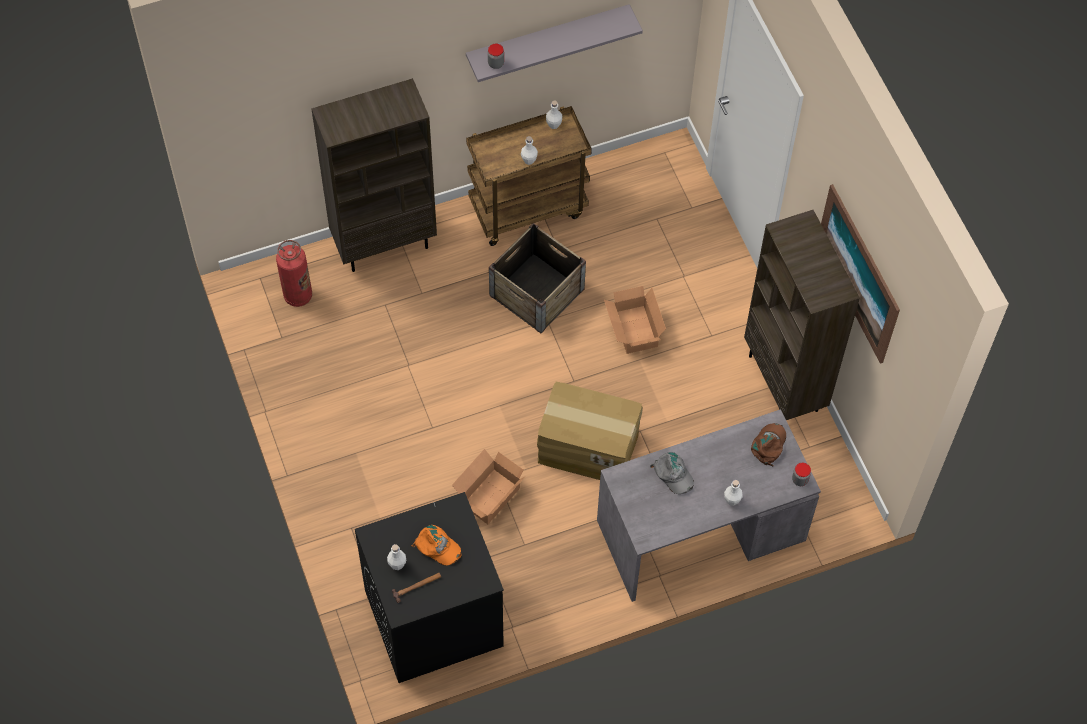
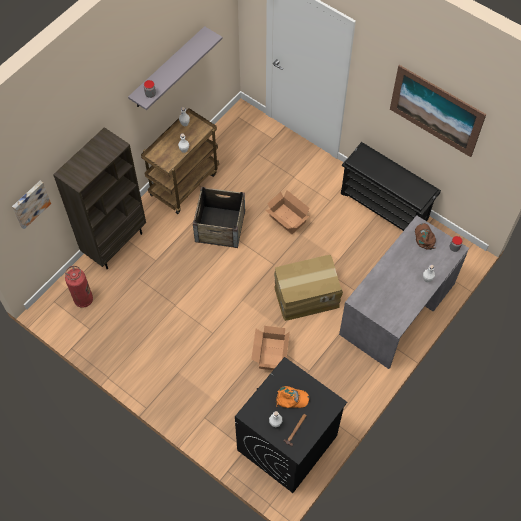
camera: 30 degrees left, 0 degrees up
grey cap [650,452,694,494] -> none
brown bookcase [744,210,860,420] -> black shoe rack [341,142,441,231]
none -> picture [12,181,51,229]

